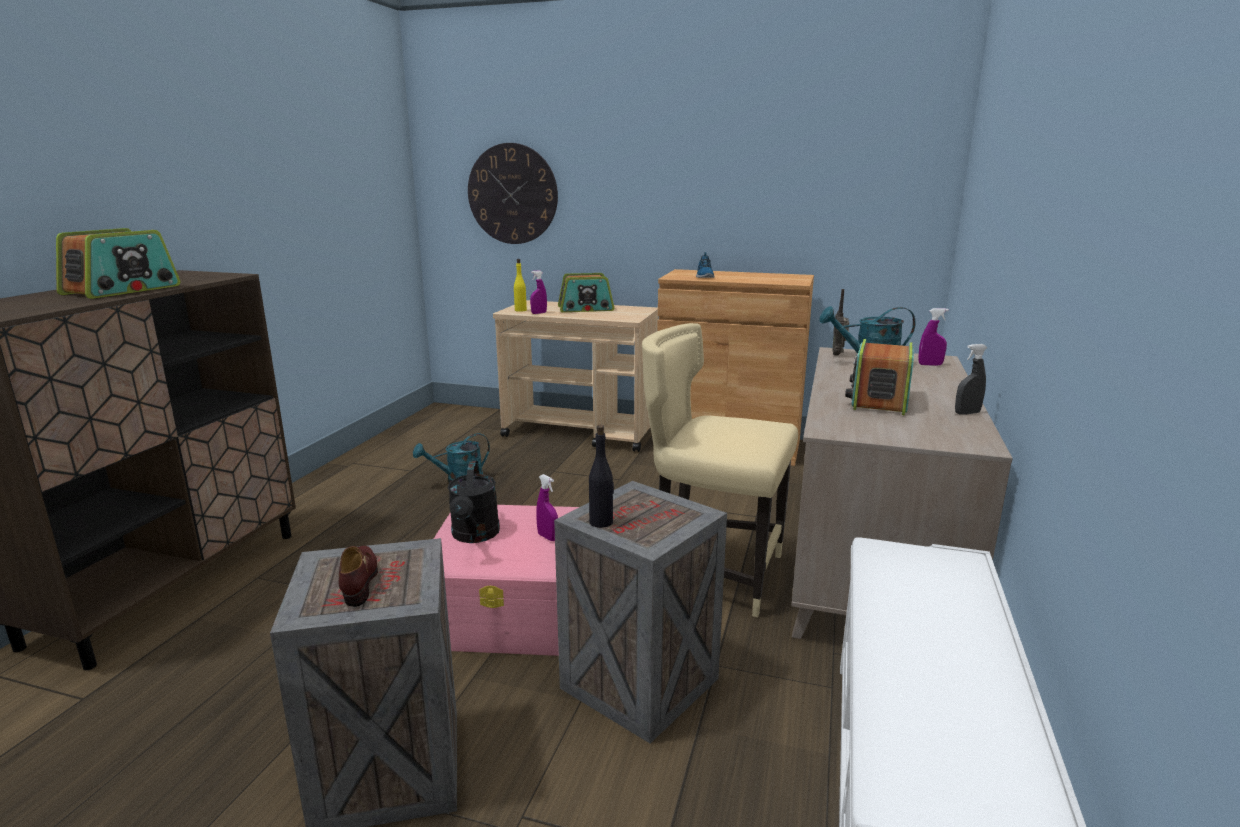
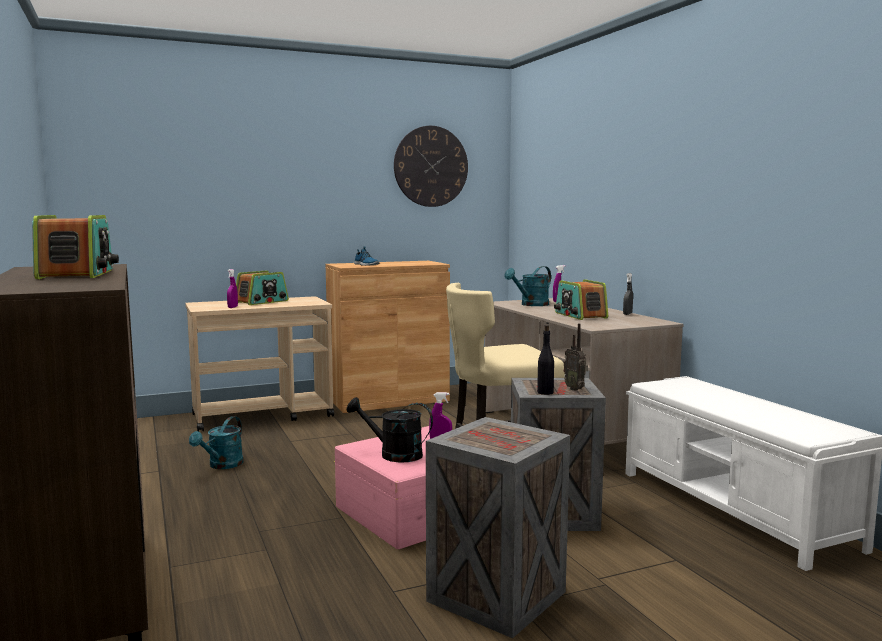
camera: 40 degrees left, 10 degrees down
brown shoe [339,546,378,607] -> none
black watering can [448,461,500,543] -> black watering can turned 150 degrees clockwise [346,397,433,463]
wall clock [468,143,558,244] -> wall clock moved to [394,126,468,207]
yellow bottle [514,259,527,312] -> none
radio [832,289,850,356] -> radio moved to [563,323,588,391]

